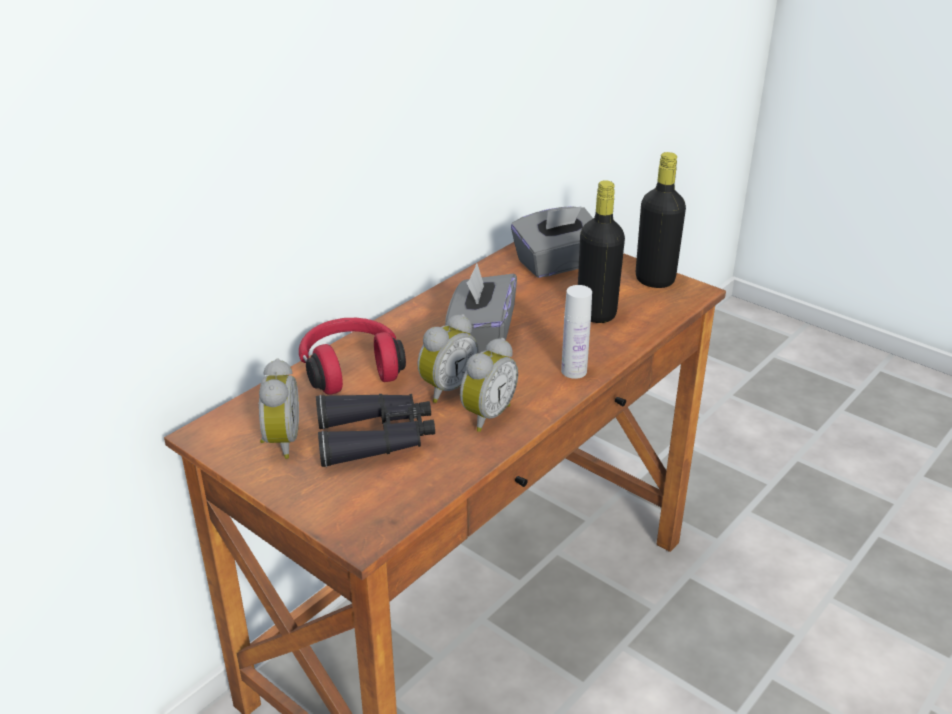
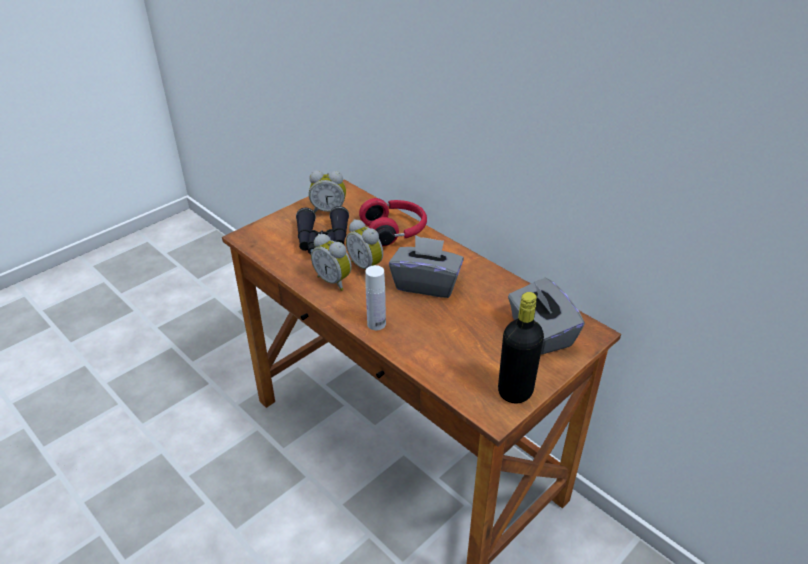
camera: 95 degrees right, 5 degrees up
black bottle [578,180,625,323] -> none

